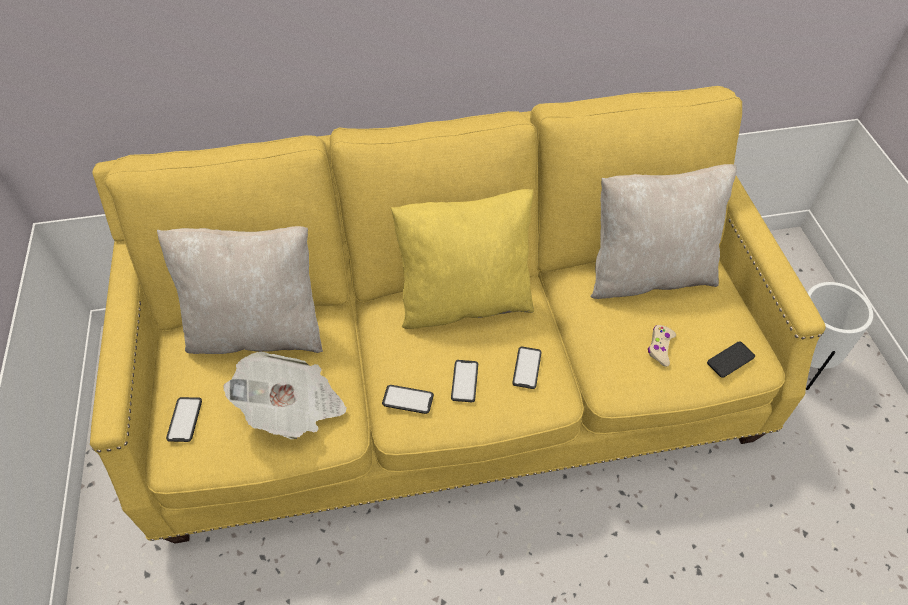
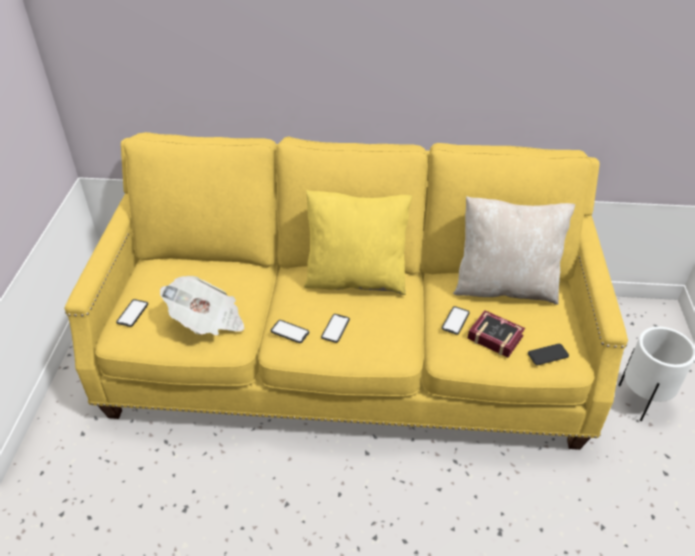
camera: 15 degrees right, 10 degrees down
beige pillow [157,226,323,354] -> none
phone [512,347,542,389] -> phone moved to [442,306,470,335]
beige game controller [648,325,676,367] -> book [467,310,525,358]

